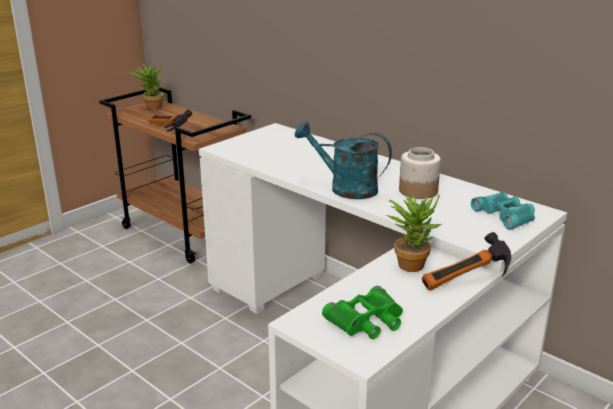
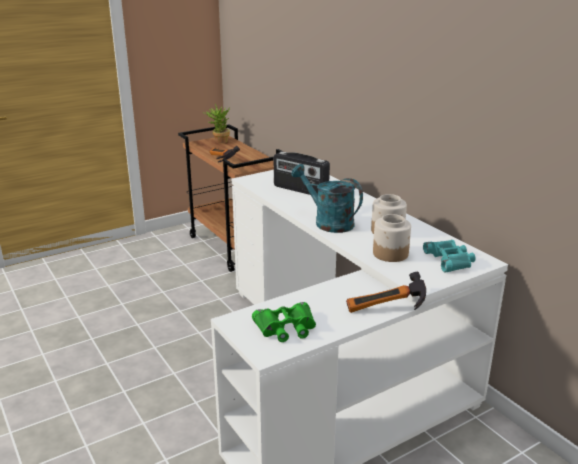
camera: 15 degrees right, 0 degrees up
potted plant [386,194,442,272] -> none
none -> radio [274,151,330,195]
none -> jar [373,214,411,262]

